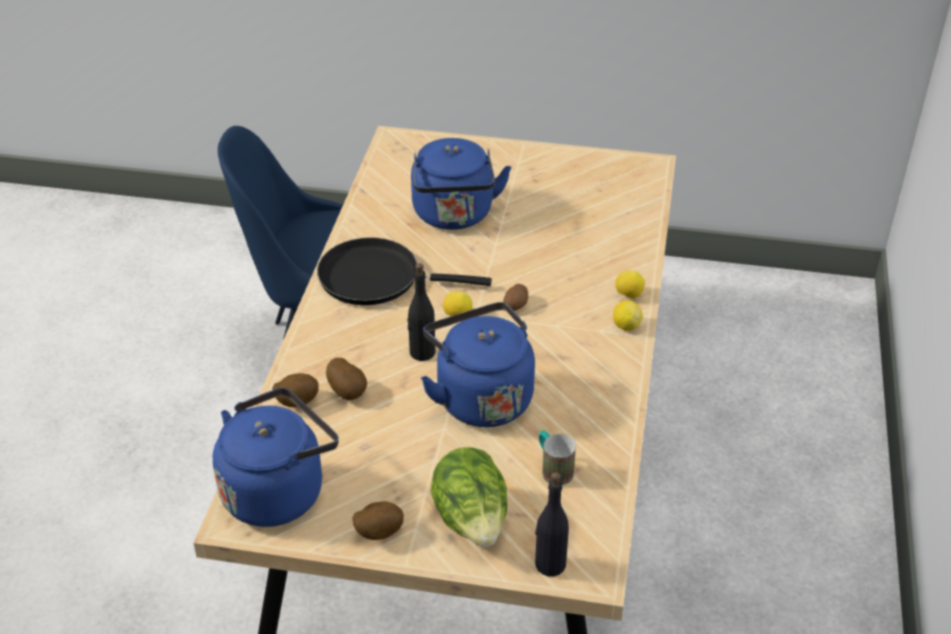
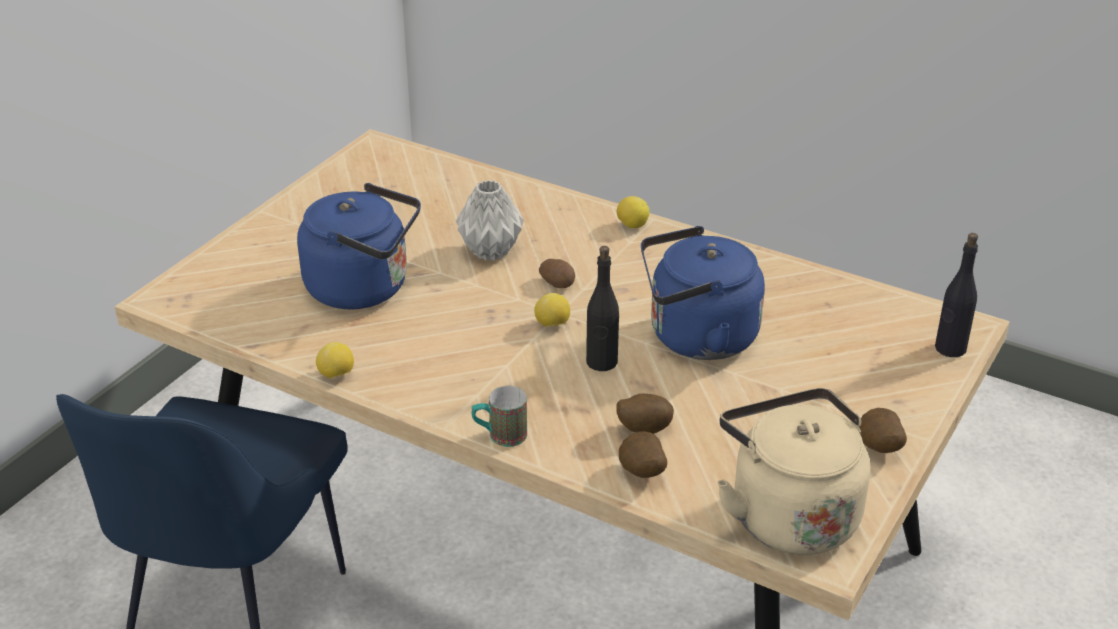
camera: 70 degrees left, 5 degrees down
blue kettle [213,388,339,527] -> beige kettle [717,388,871,555]
black frying pan [317,237,492,305] -> none
lettuce [431,447,507,547] -> none
mug [539,430,576,485] -> mug moved to [471,386,527,447]
lemon [615,270,645,299] -> lemon moved to [316,342,354,379]
none -> grey vase [456,180,524,261]

